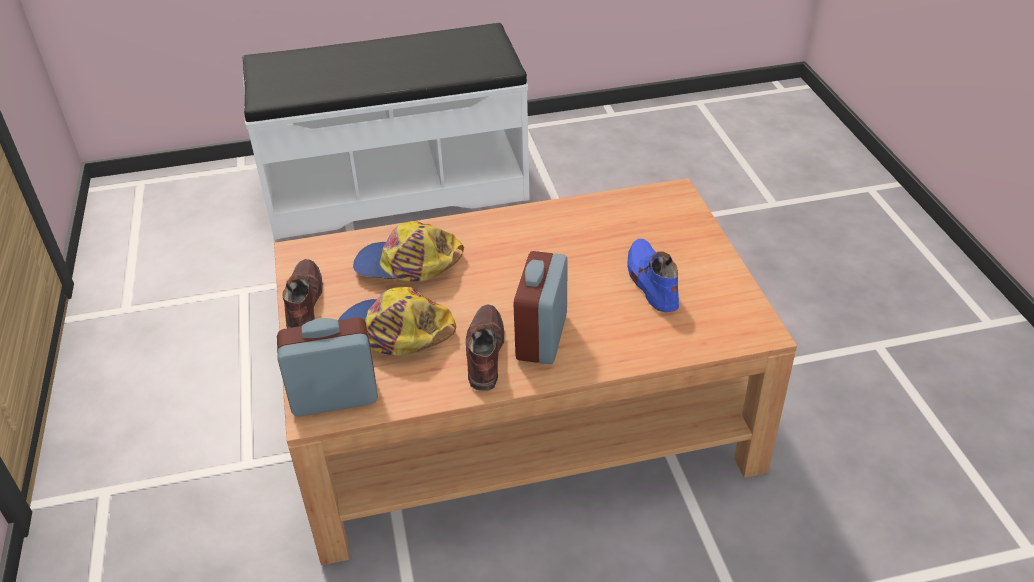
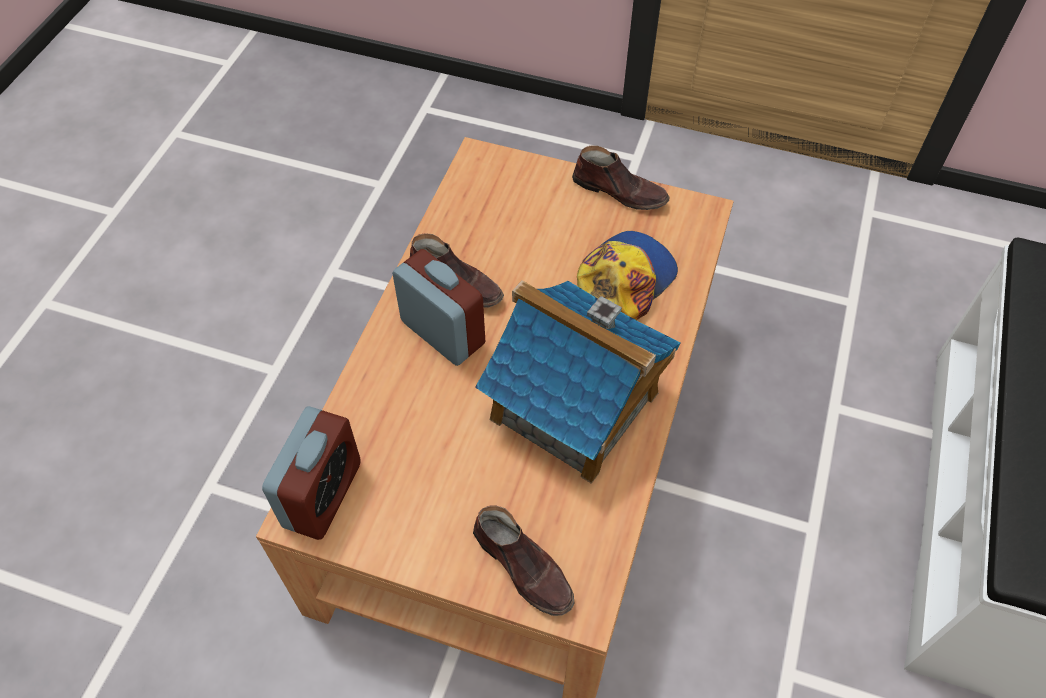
camera: 120 degrees right, 15 degrees up
alarm clock [277,317,378,417] -> alarm clock moved to [262,406,361,540]
cap [338,287,456,356] -> none
blue shoe [627,239,679,312] -> none
none -> brown shoe [473,506,575,616]
none -> toy house [475,280,681,484]

